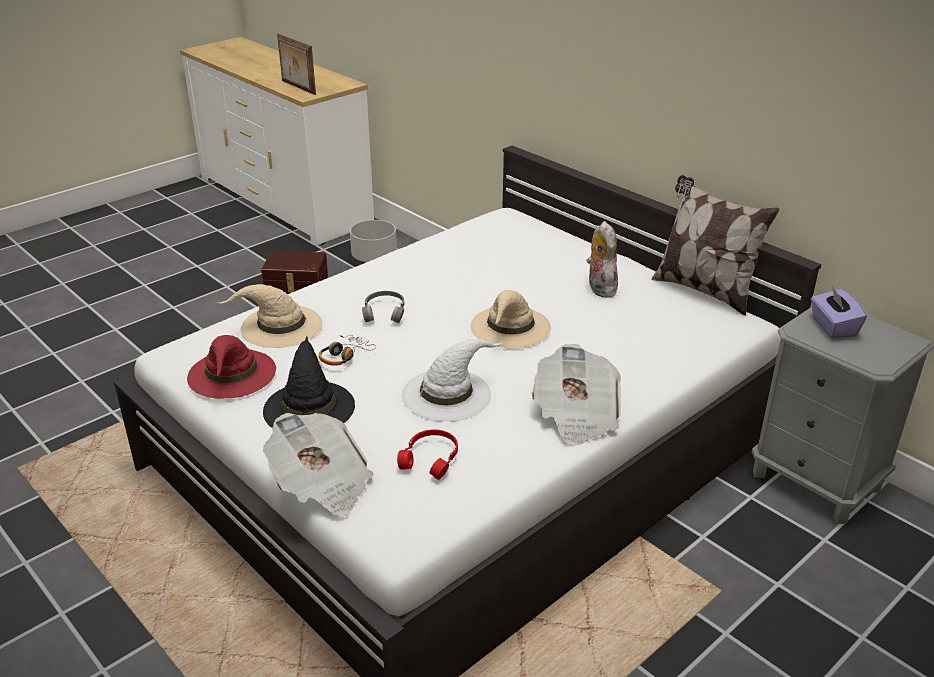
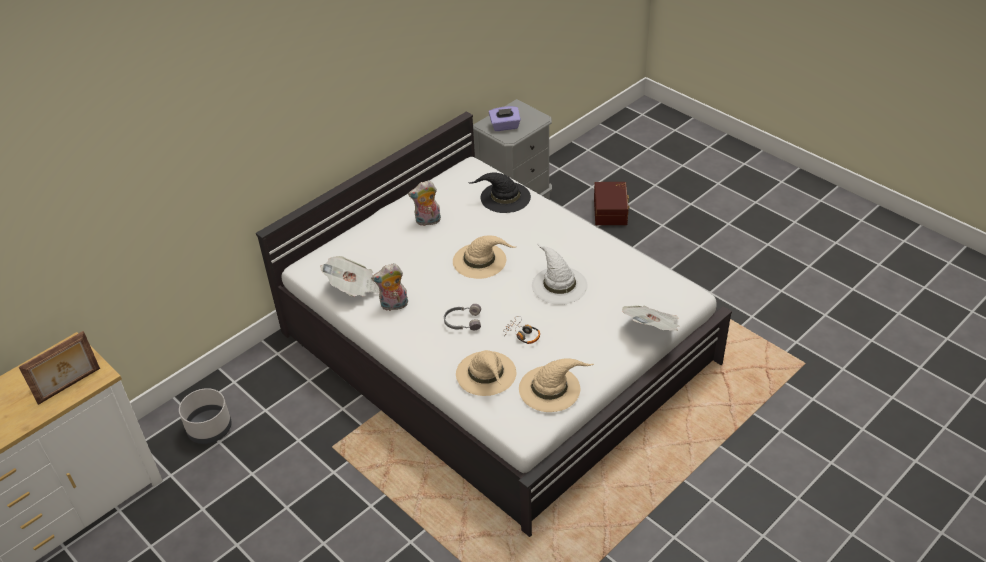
camera: 90 degrees left, 10 degrees up
red hat [187,335,276,399] -> beige hat [519,358,594,412]
brown storage box [261,251,328,294] -> brown storage box moved to [594,182,630,225]
black hat [263,336,355,428] -> black hat moved to [469,172,531,213]
red headphones [397,429,458,480] -> none
newspaper [532,344,621,446] -> newspaper moved to [320,256,379,297]
pillow [651,175,779,315] -> none
none -> plush toy [371,263,408,311]

